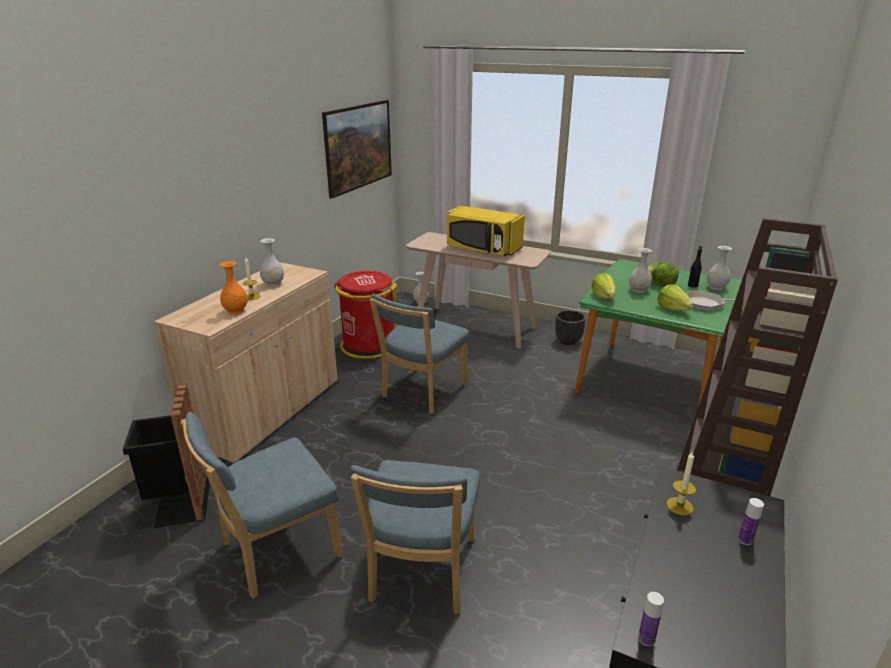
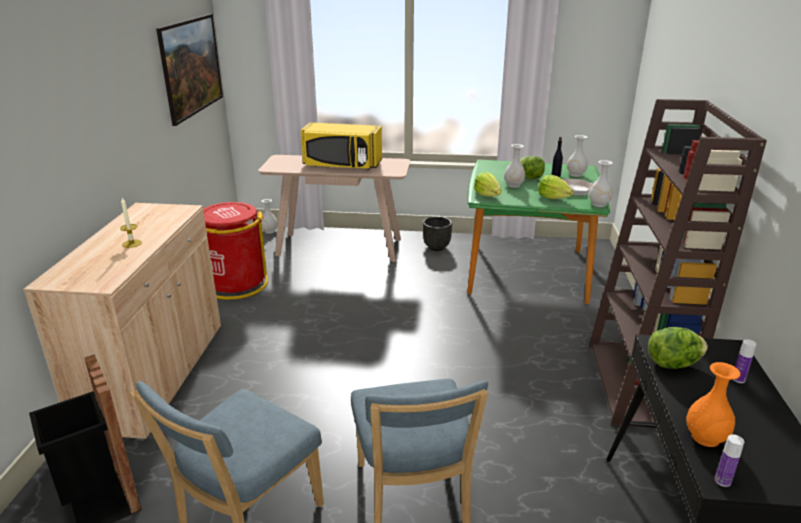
camera: 20 degrees left, 0 degrees up
orange vase [220,261,248,314] -> orange vase moved to [686,362,740,447]
white vase [260,238,284,287] -> white vase moved to [589,160,613,207]
blue chair [369,293,469,414] -> none
candle [667,451,696,515] -> lettuce [648,327,708,369]

